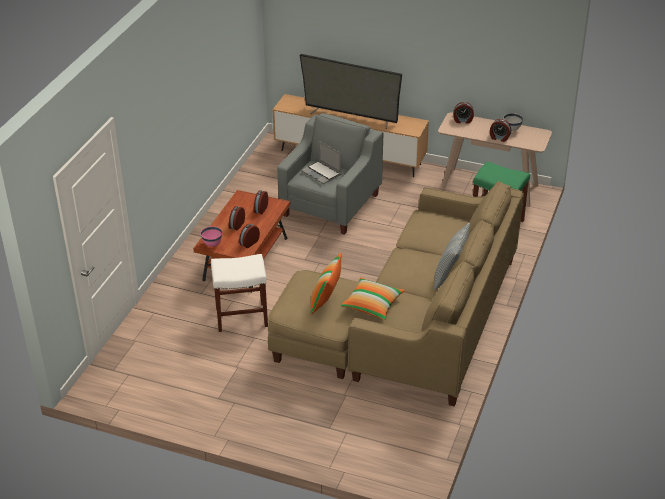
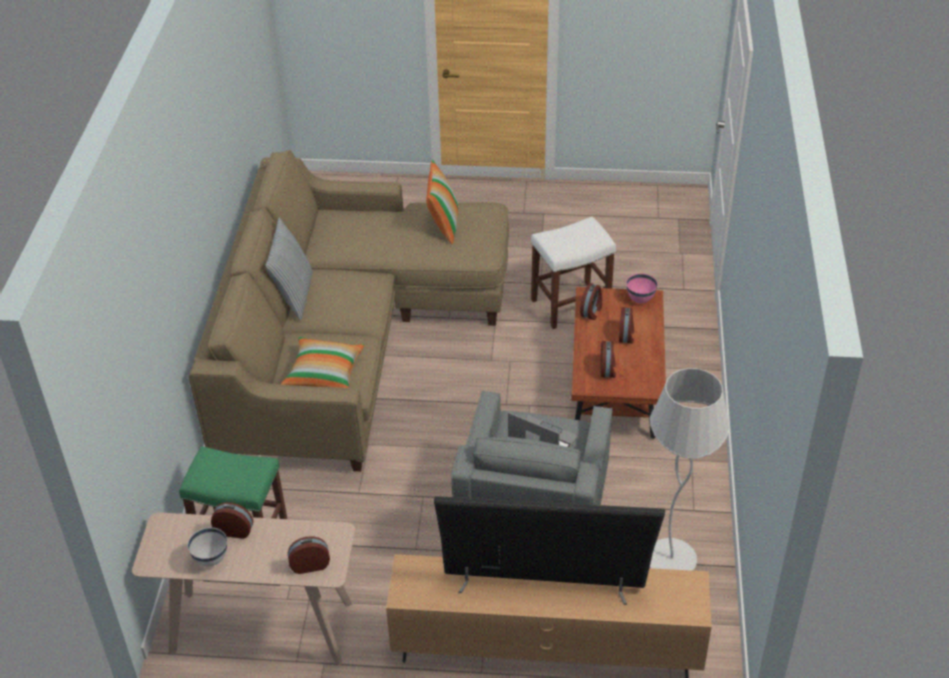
camera: 165 degrees right, 5 degrees up
pillow [341,277,405,320] -> pillow moved to [281,337,364,388]
none -> white floor lamp [650,368,730,571]

